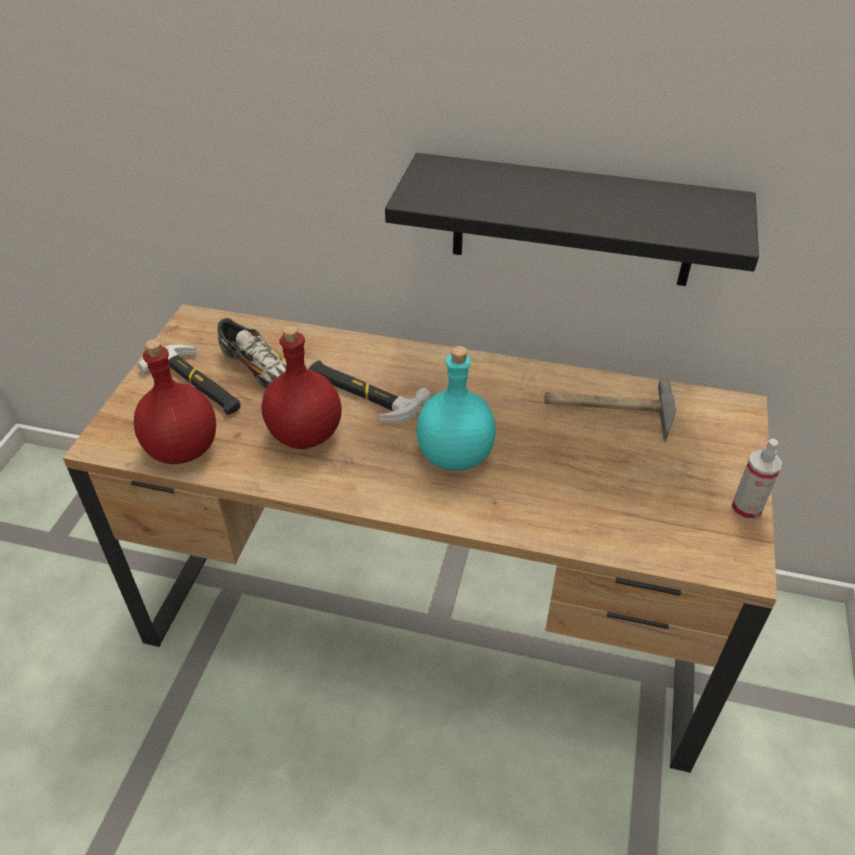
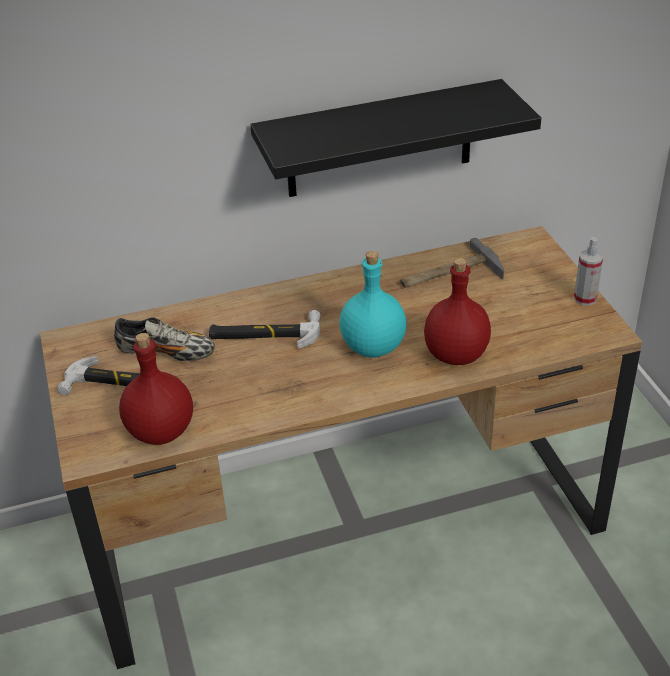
camera: 30 degrees left, 5 degrees down
red bottle [261,325,342,449] -> red bottle moved to [424,258,491,365]

